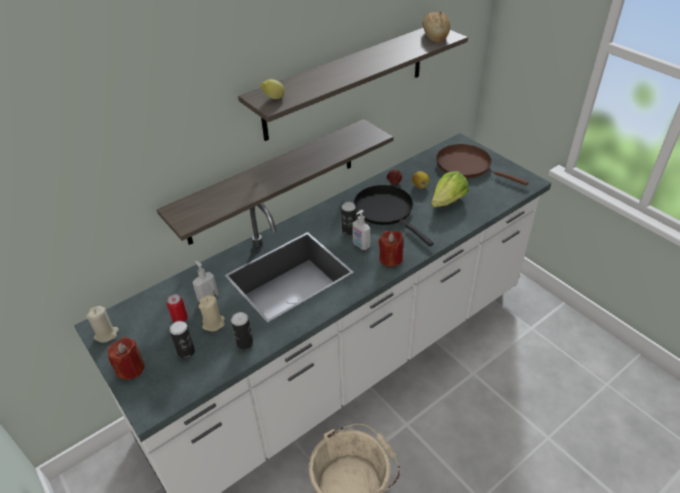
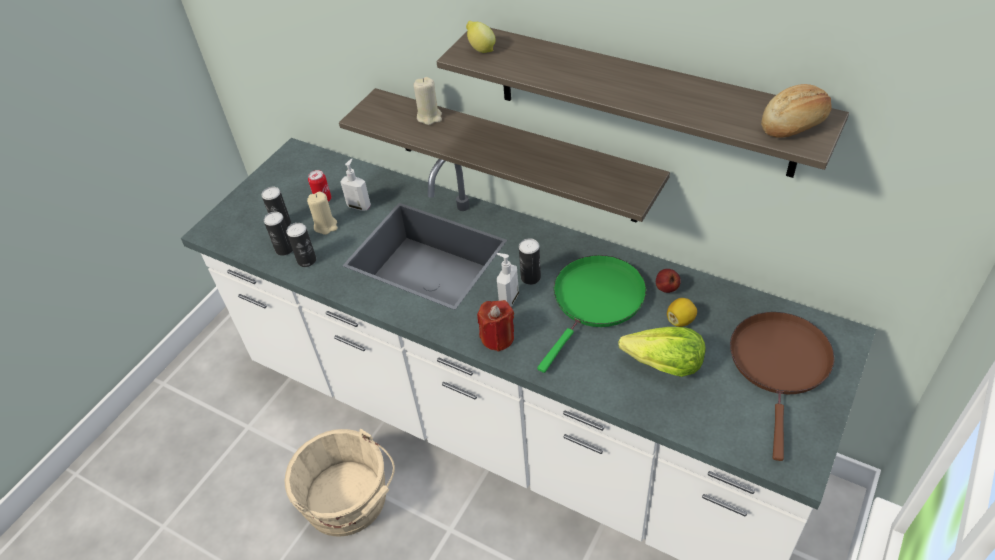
camera: 70 degrees right, 5 degrees up
beige candle [86,306,119,343] -> beige candle moved to [413,77,442,125]
red candle [108,337,145,380] -> none
black frying pan [353,185,434,246] -> green frying pan [537,255,646,373]
none -> can [264,212,293,256]

